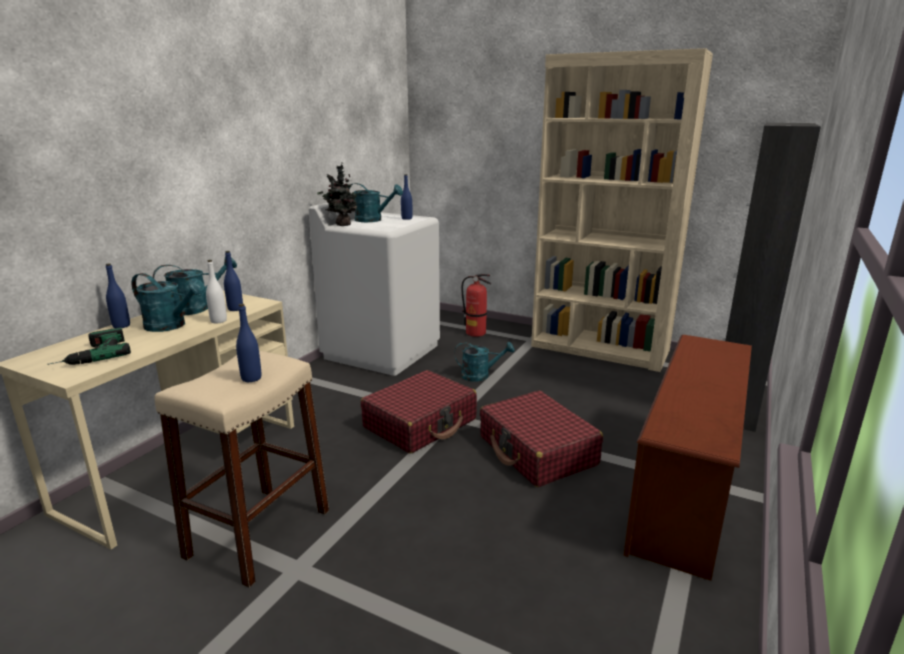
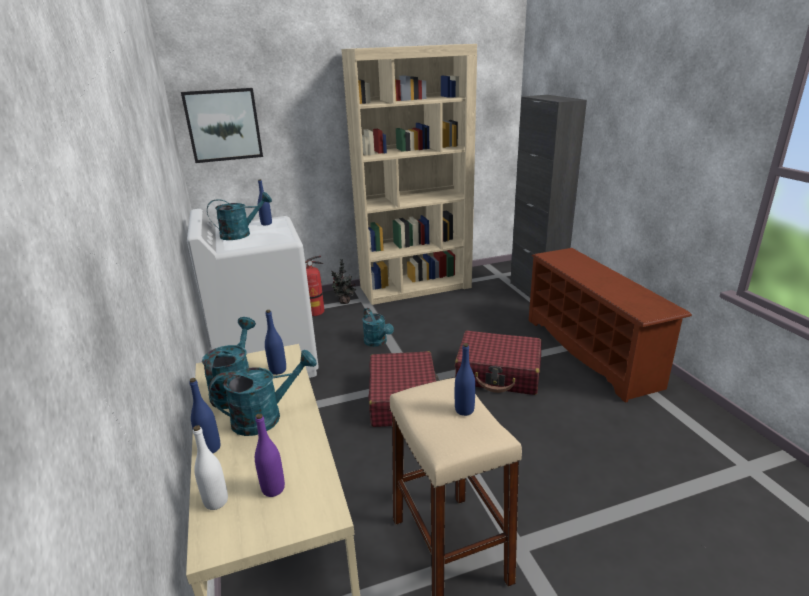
camera: 45 degrees left, 5 degrees up
power drill [47,327,131,365] -> purple bottle [255,414,285,497]
white bottle [206,260,227,323] -> white bottle moved to [193,425,228,510]
potted plant [317,162,362,226] -> potted plant moved to [331,259,356,304]
turquoise watering can [454,342,515,381] -> turquoise watering can turned 105 degrees clockwise [362,308,394,347]
none -> picture [181,88,263,163]

